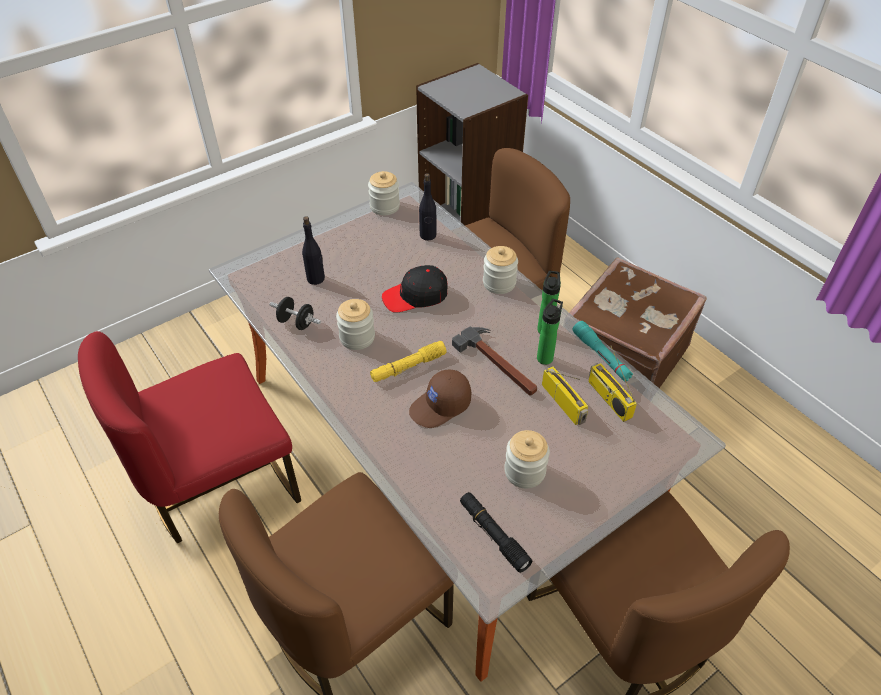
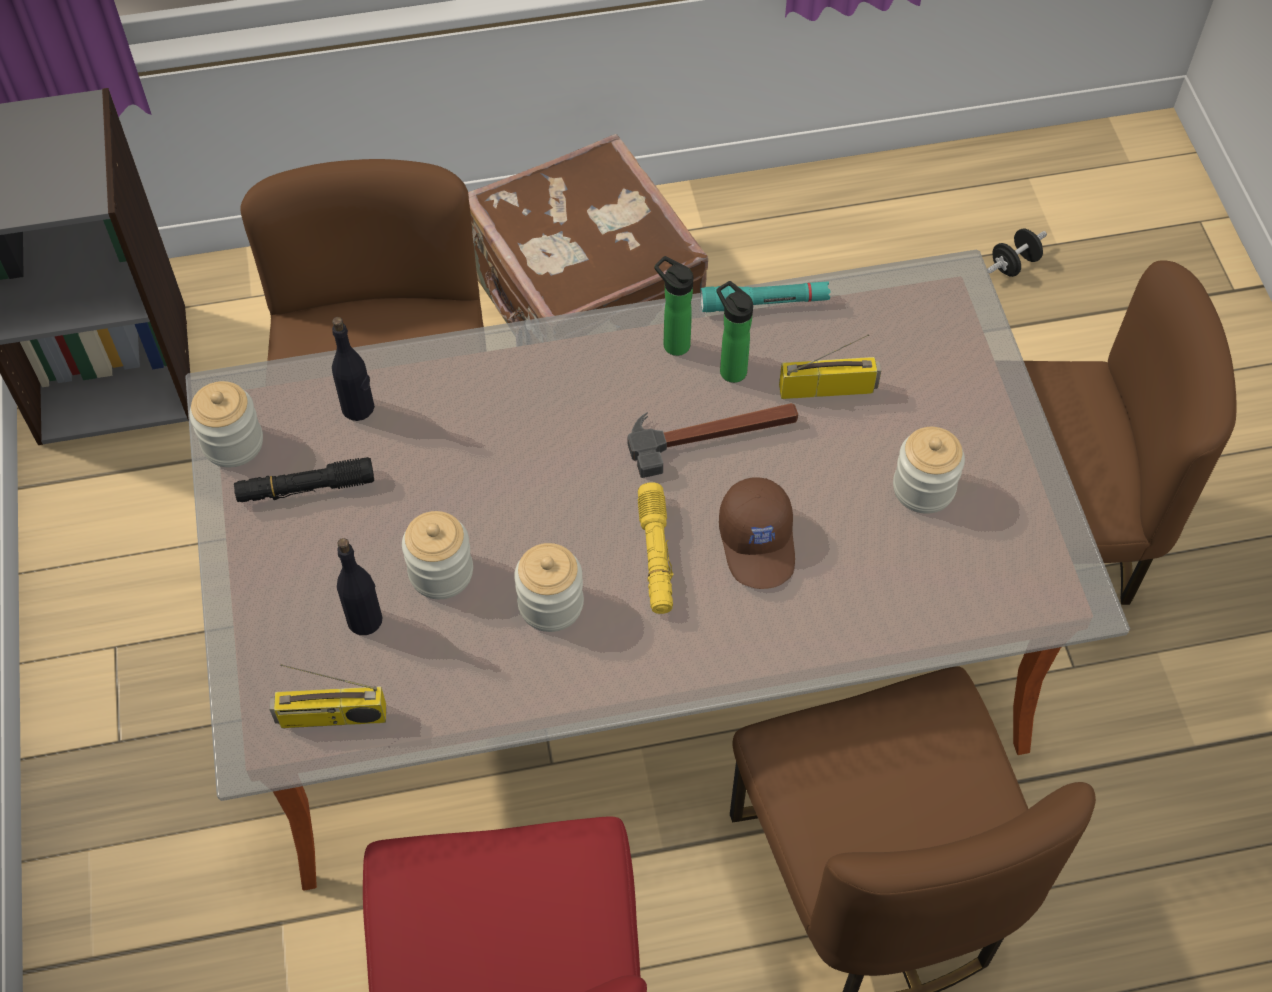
camera: 65 degrees left, 10 degrees up
black dumbbell [270,297,321,330] -> black dumbbell moved to [987,229,1047,277]
black cap [382,265,448,312] -> none
black flashlight [460,492,532,573] -> black flashlight moved to [234,457,374,502]
jar [483,246,518,294] -> jar moved to [402,511,473,599]
radio [588,346,637,422] -> radio moved to [269,664,386,728]

